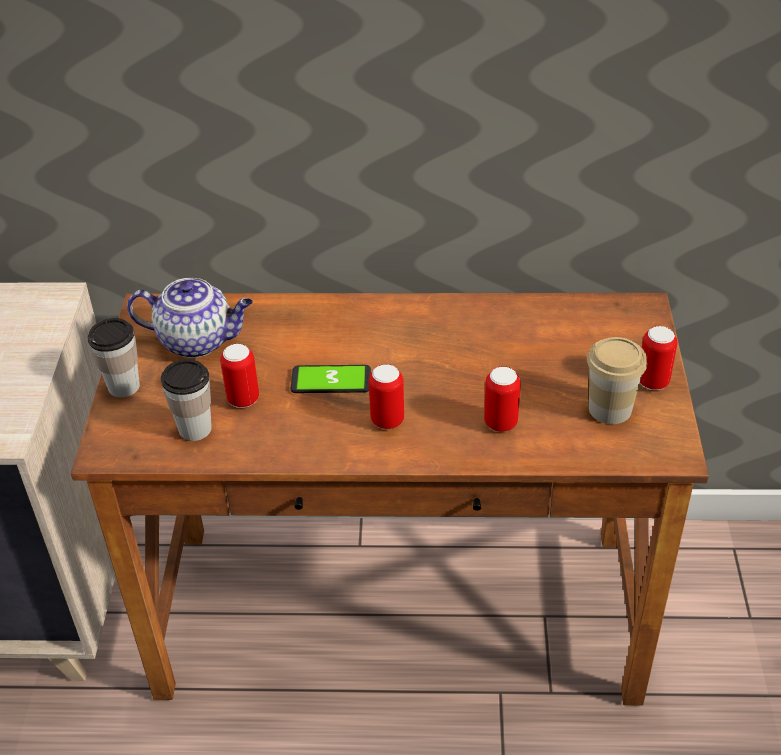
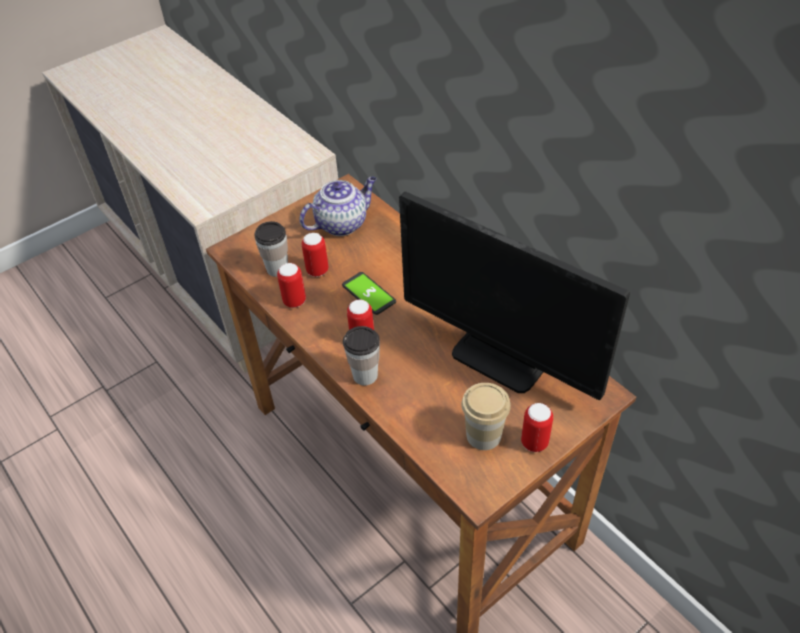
camera: 50 degrees right, 5 degrees up
cup [87,318,140,398] -> cup moved to [343,326,380,386]
teapot [127,278,253,358] -> teapot turned 90 degrees counterclockwise [299,177,377,236]
can [484,367,521,432] -> can moved to [277,263,306,308]
none -> monitor [399,192,630,400]

